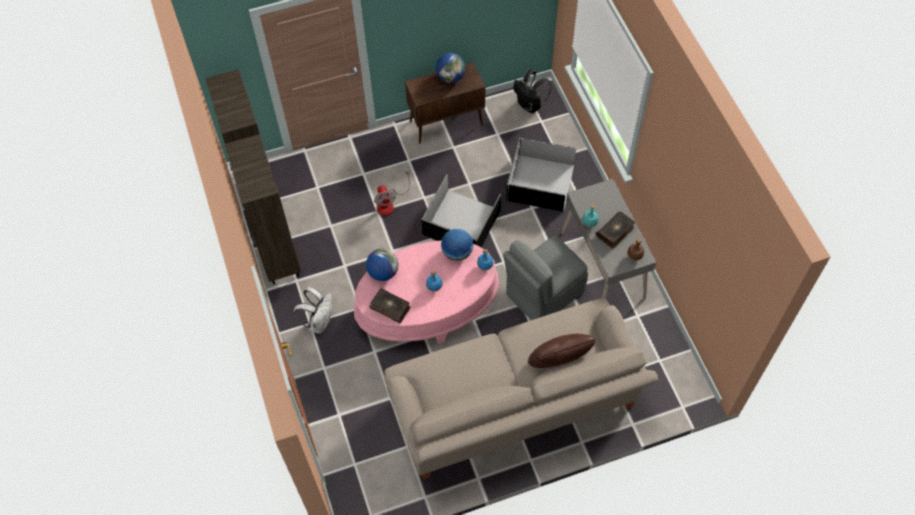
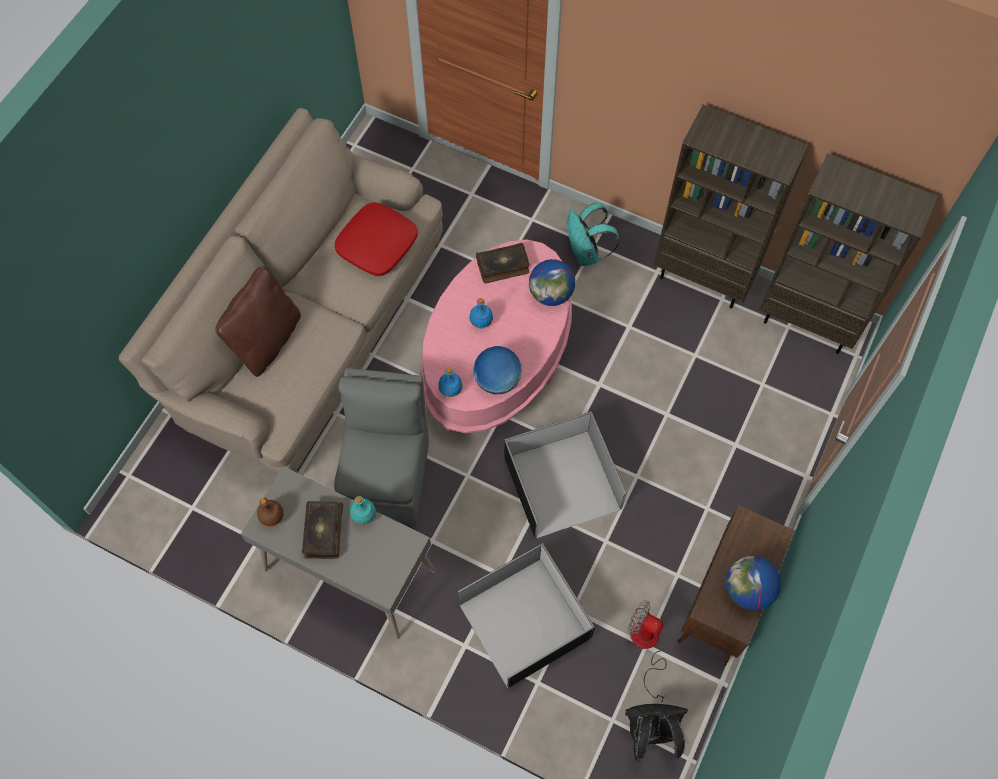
camera: 135 degrees right, 5 degrees up
white backpack [293,287,333,333] -> turquoise backpack [567,203,619,266]
fan [374,170,410,216] -> fan moved to [628,600,667,701]
none -> red pillow [335,202,418,276]

